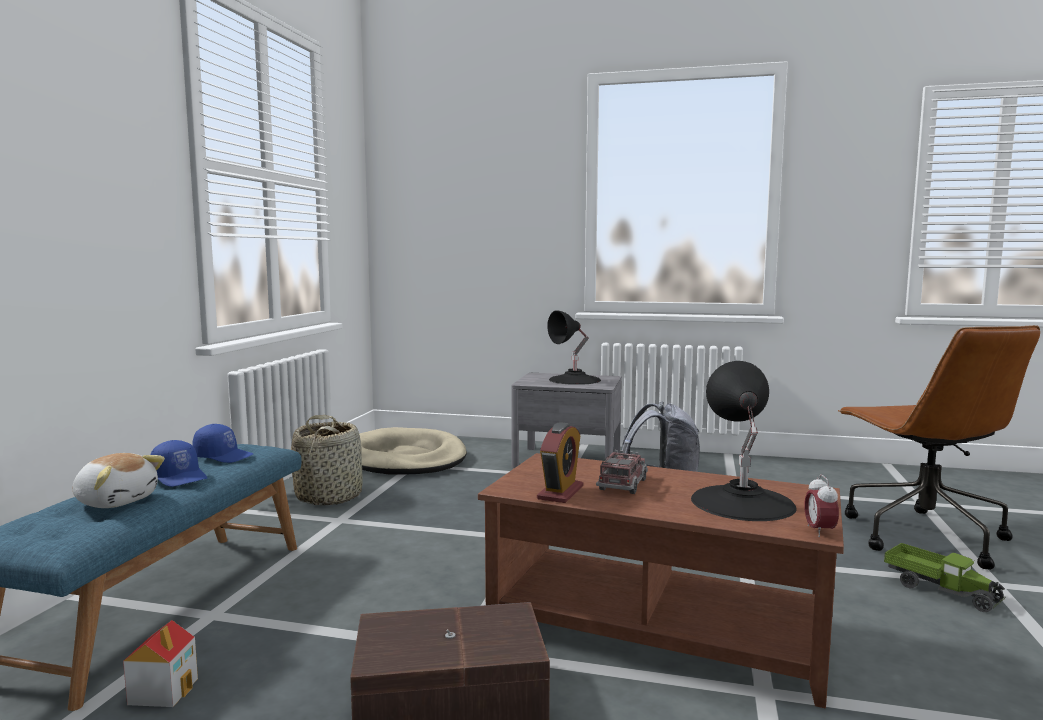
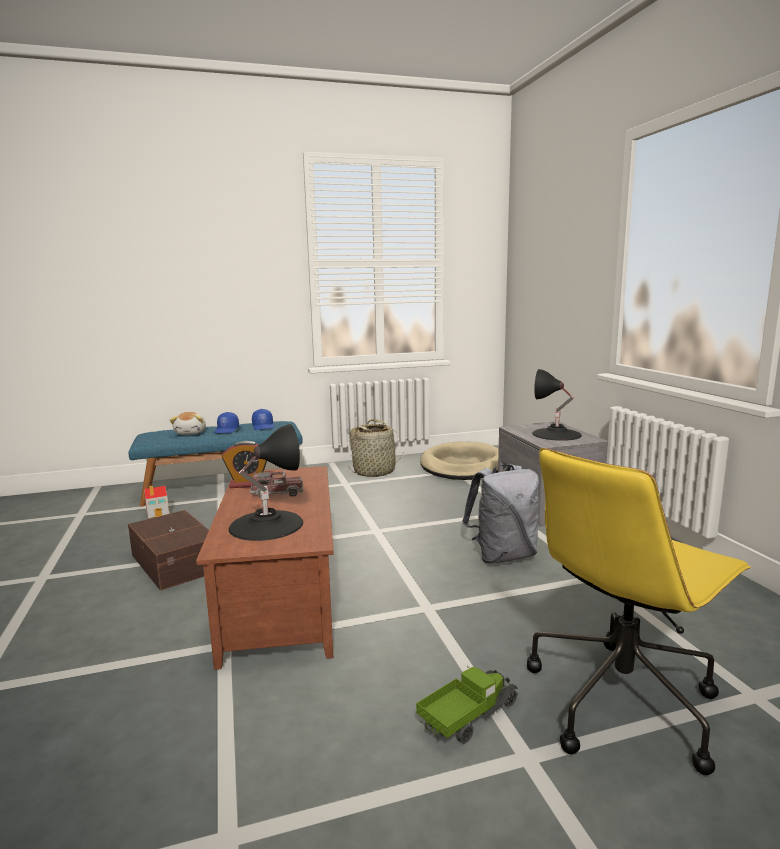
camera: 60 degrees right, 5 degrees up
alarm clock [804,475,839,537] -> none
brown office chair [838,325,1040,570] -> yellow office chair [527,448,751,775]
toy truck [884,543,1006,612] -> toy truck turned 150 degrees counterclockwise [416,666,518,744]

